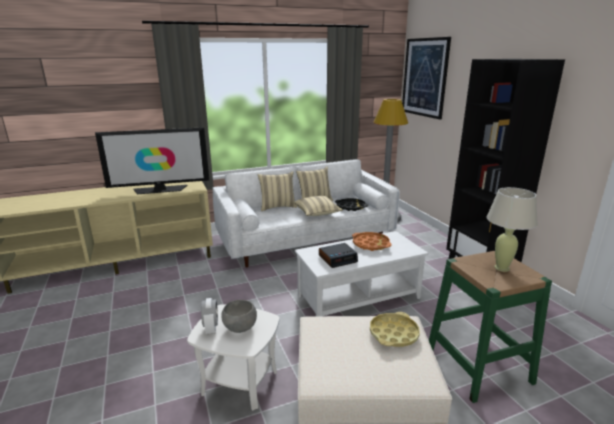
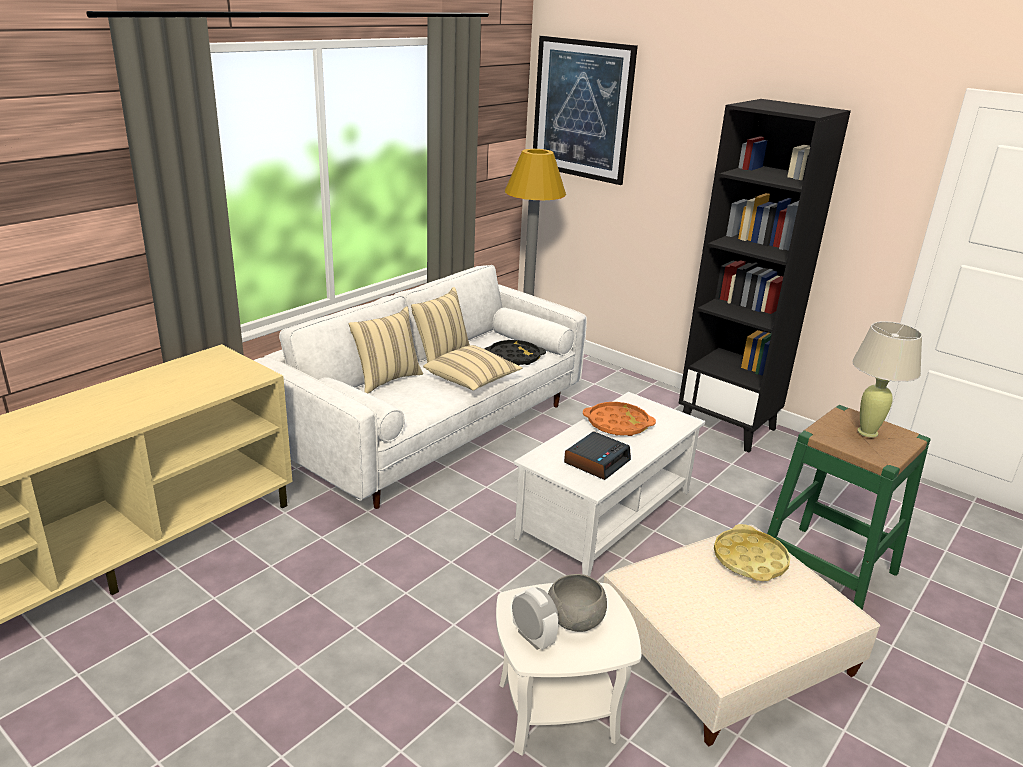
camera: 30 degrees left, 5 degrees up
television [95,127,209,194] -> none

